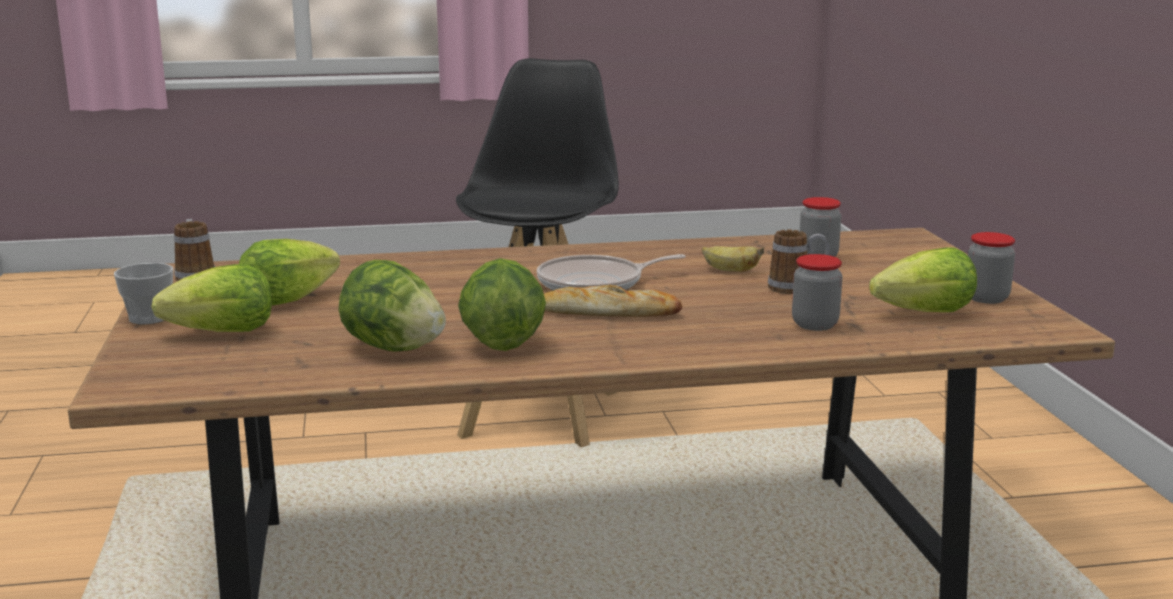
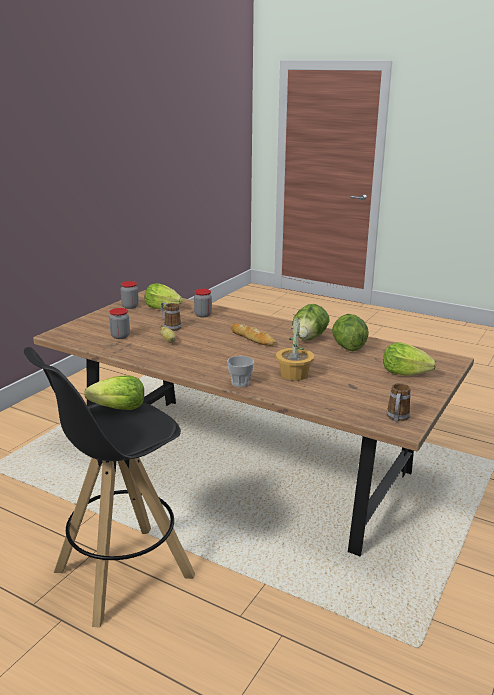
camera: 140 degrees left, 5 degrees up
cup [114,263,173,324] -> cup moved to [227,356,254,387]
lettuce [239,239,340,306] -> lettuce moved to [84,375,144,410]
frying pan [537,254,686,291] -> none
none -> potted plant [276,316,314,381]

